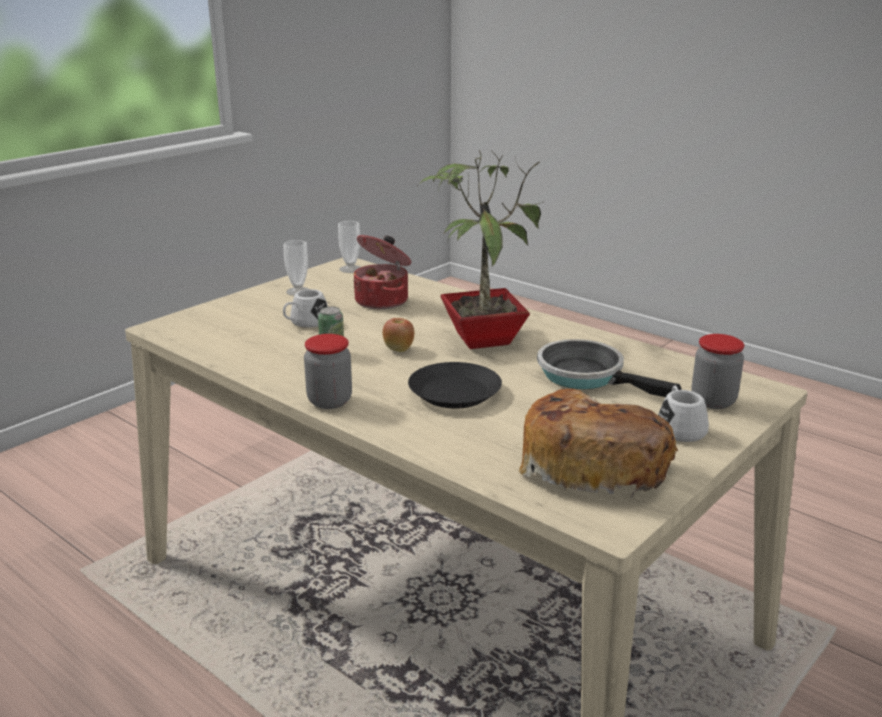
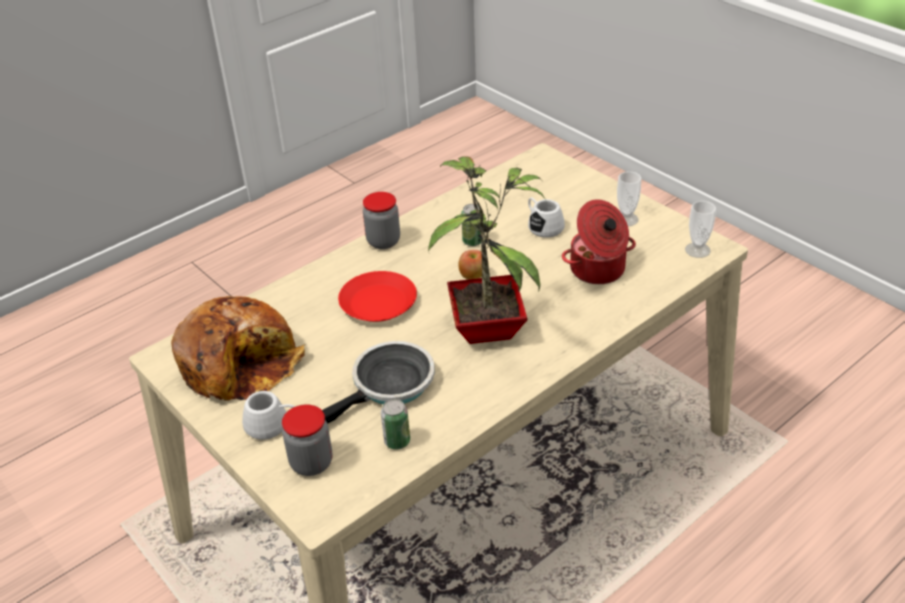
camera: 100 degrees right, 15 degrees up
black plate [408,362,502,408] -> red plate [338,271,417,322]
none -> can [381,399,410,450]

